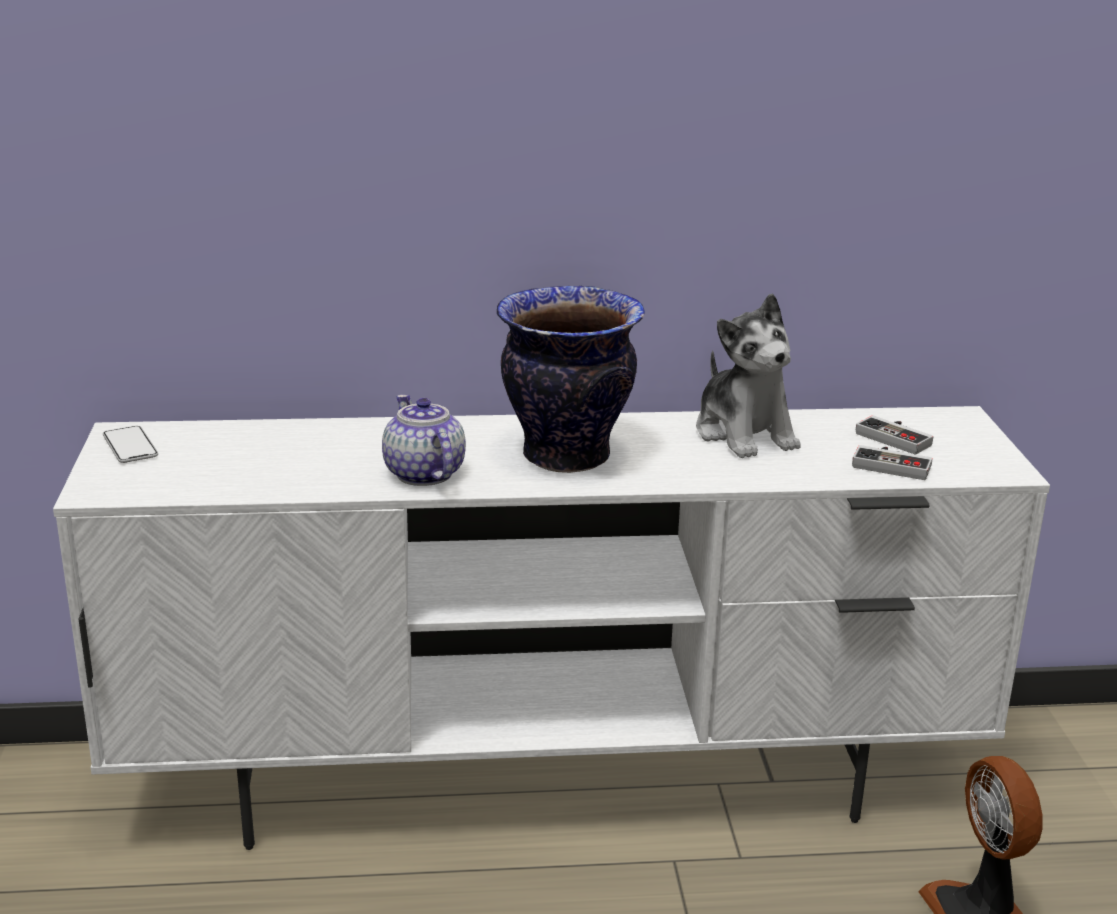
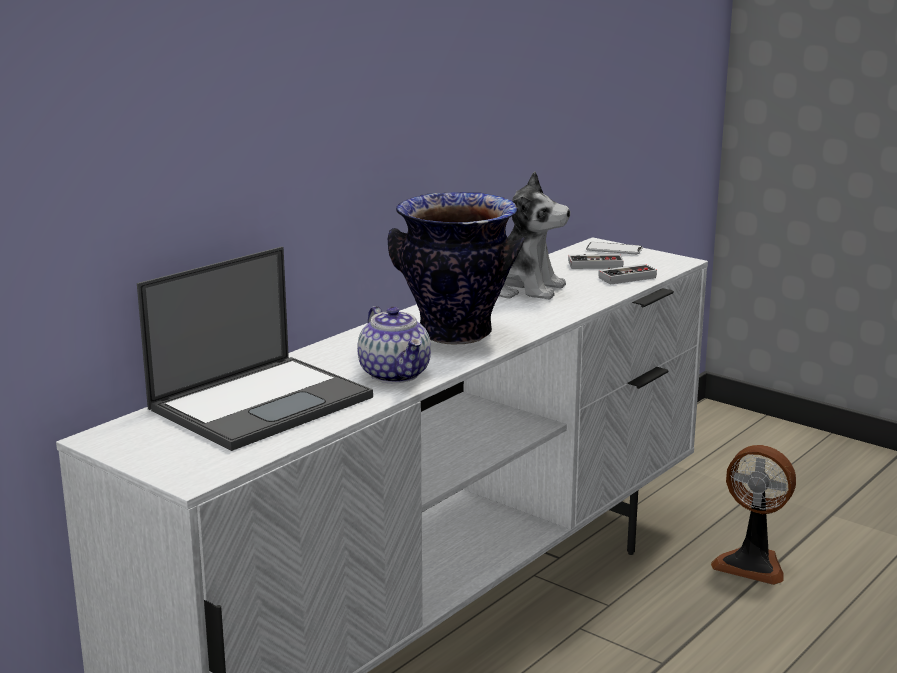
camera: 45 degrees left, 5 degrees down
phone [103,426,158,463] -> phone moved to [586,242,643,255]
teapot [382,395,466,486] -> teapot turned 135 degrees counterclockwise [357,306,431,383]
none -> laptop [137,247,373,451]

